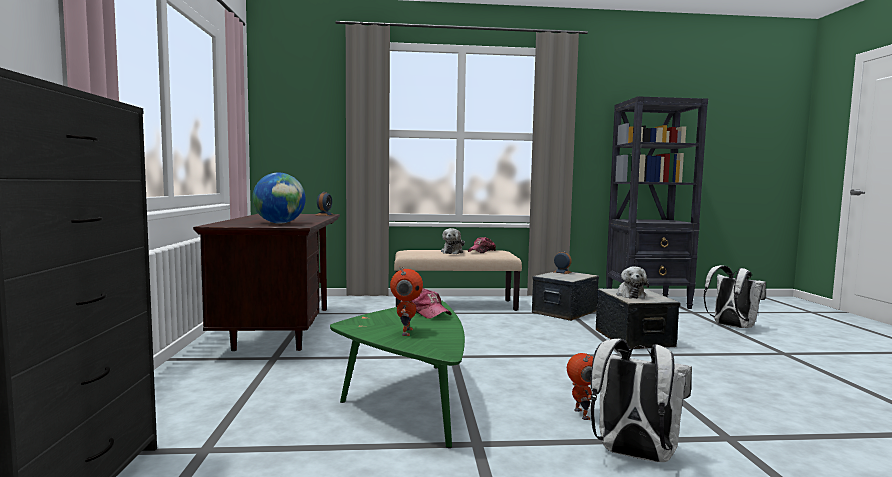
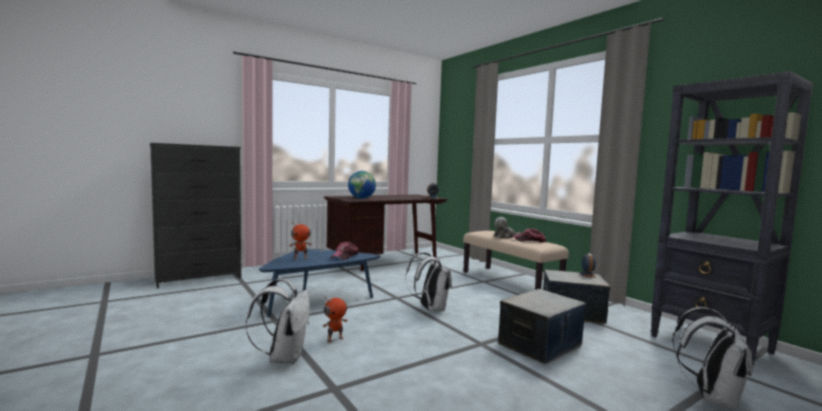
camera: 60 degrees right, 0 degrees up
green coffee table [330,300,465,448] -> blue coffee table [259,249,381,317]
plush toy [616,266,649,299] -> none
none -> white backpack [405,252,452,312]

